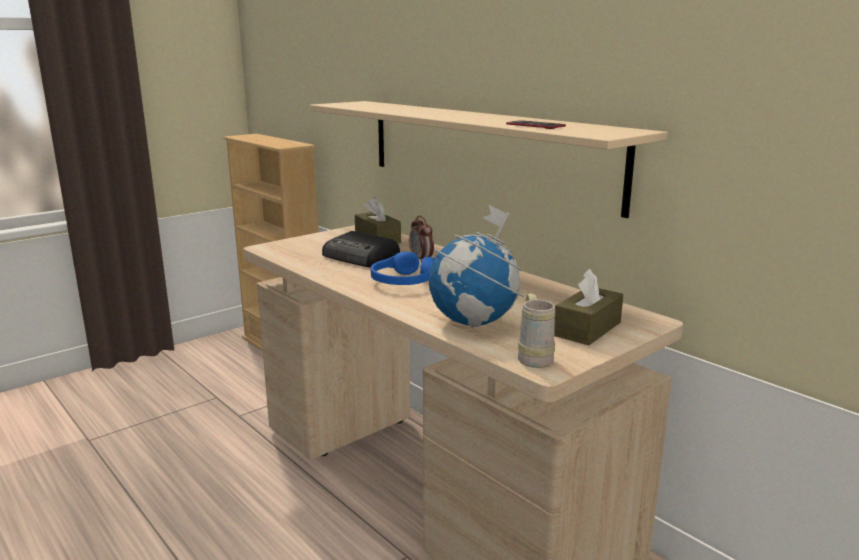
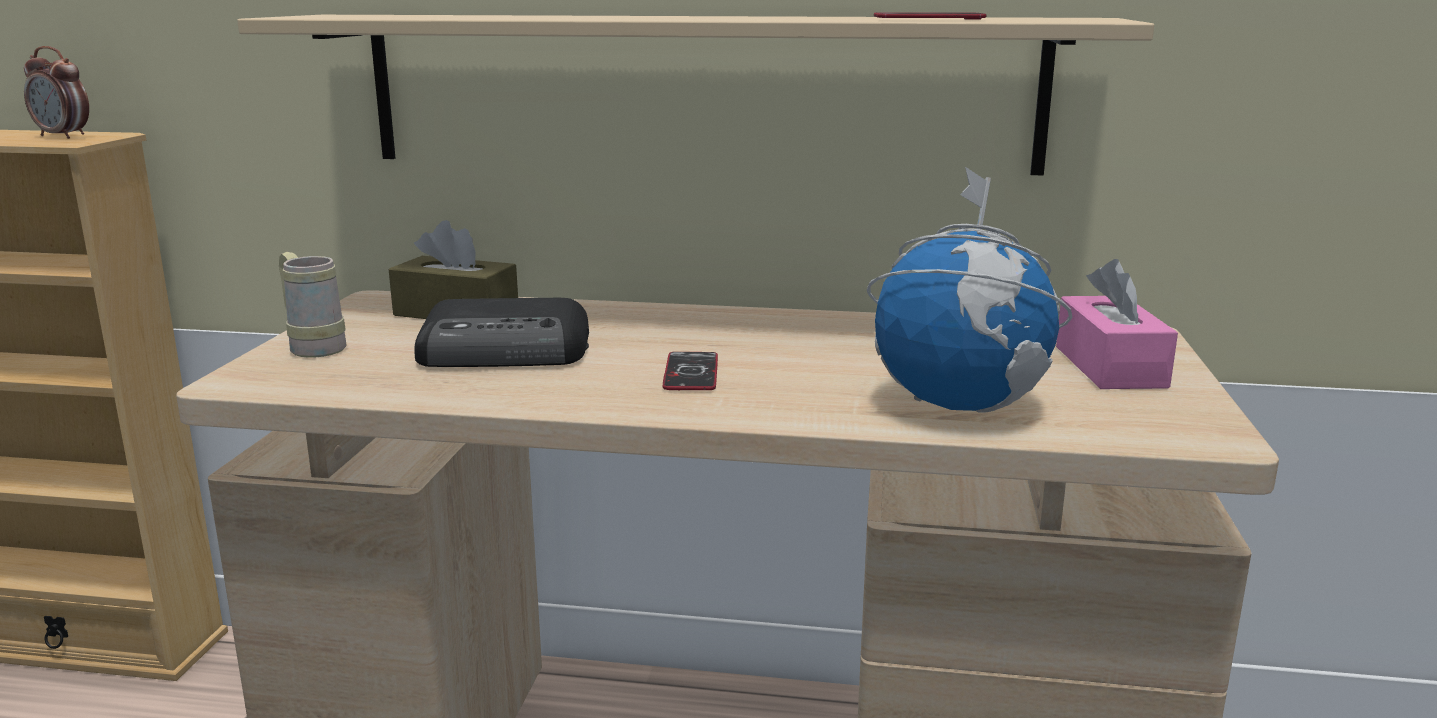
camera: 40 degrees left, 0 degrees up
blue headphones [371,252,435,285] -> phone [662,352,718,390]
alarm clock [409,216,434,263] -> alarm clock moved to [24,46,89,139]
beige mug [518,293,555,368] -> beige mug moved to [279,252,347,358]
brown tissue box [554,269,623,345] -> pink tissue box [1056,259,1178,389]

